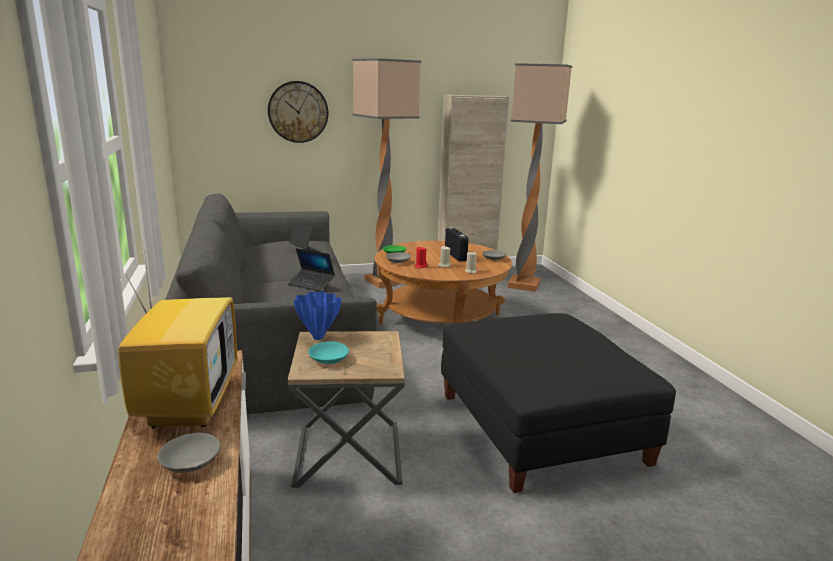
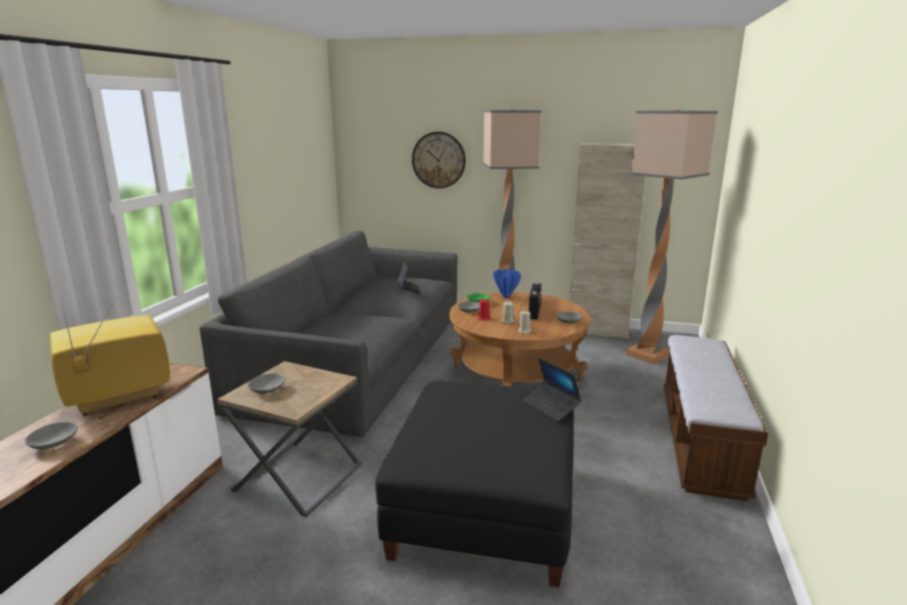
camera: 30 degrees right, 0 degrees up
television [118,244,237,428] -> television turned 150 degrees counterclockwise [49,296,170,415]
laptop [288,248,335,292] -> laptop moved to [522,357,582,422]
blue vase [293,291,342,340] -> blue vase moved to [493,269,521,298]
turquoise bowl [308,341,349,364] -> grey bowl [248,374,285,394]
none -> bench [664,335,768,501]

